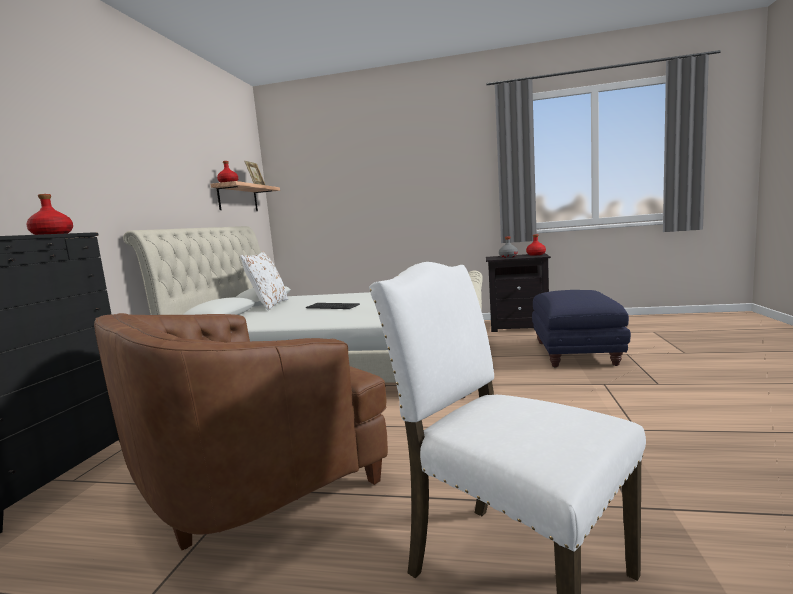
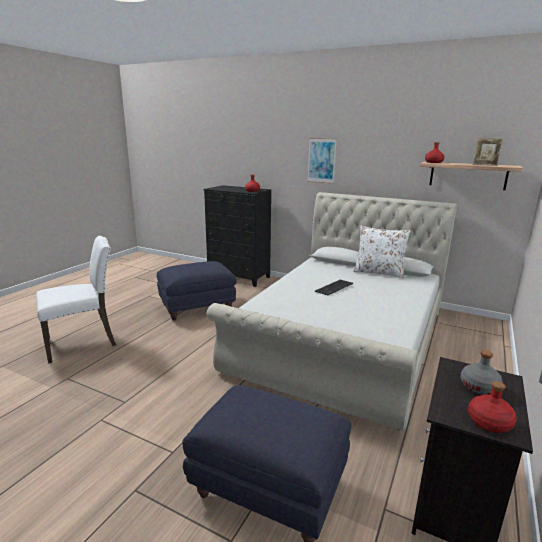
camera: 105 degrees right, 10 degrees up
brown armchair [94,313,388,550] -> blue ottoman [157,261,236,320]
none -> picture [307,138,337,184]

